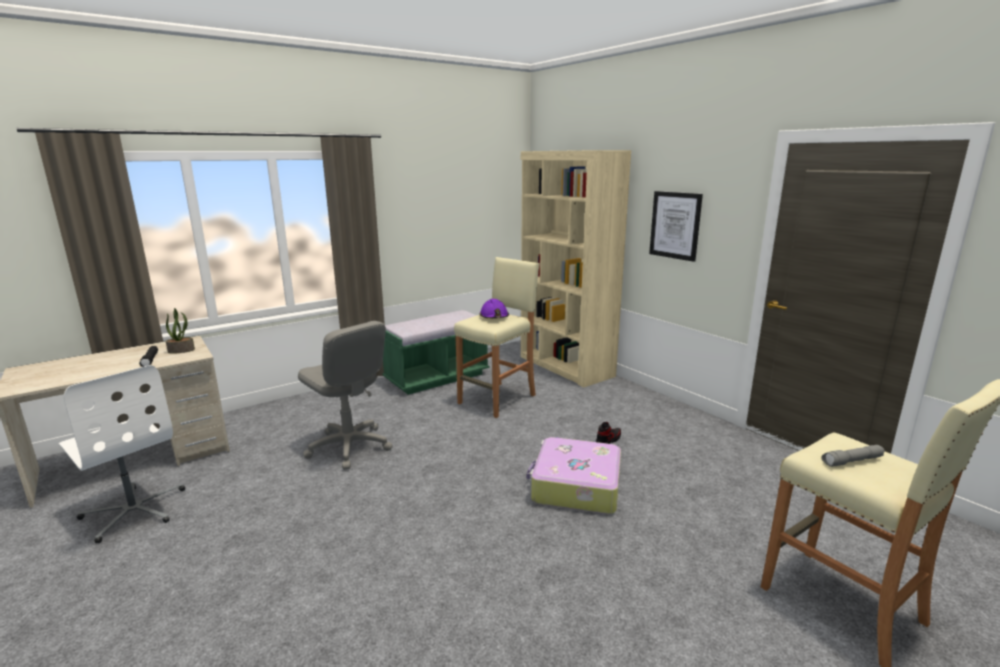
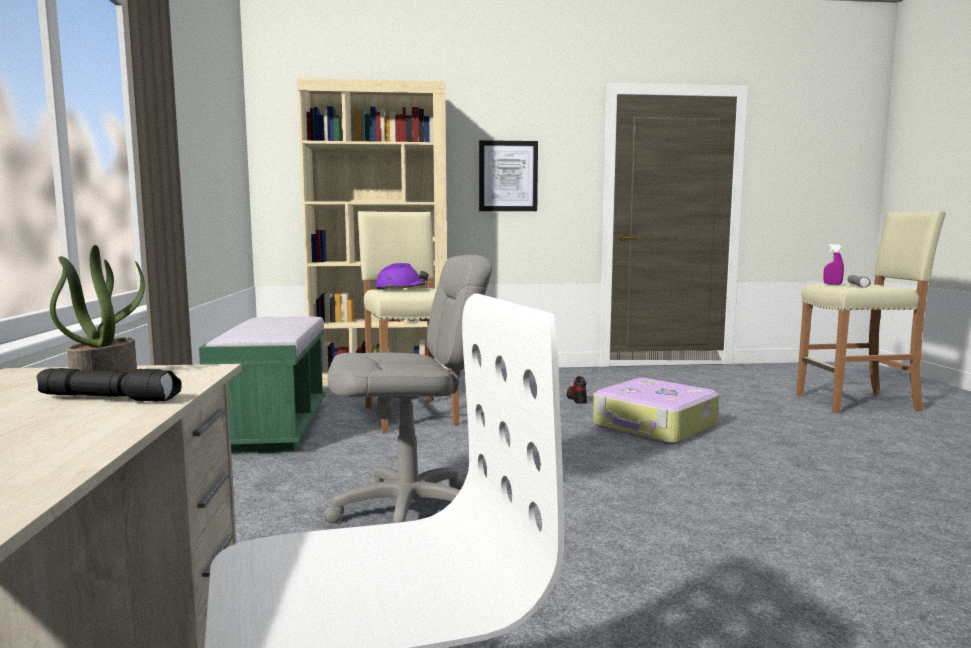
camera: 60 degrees left, 10 degrees down
none -> purple spray bottle [824,244,844,285]

